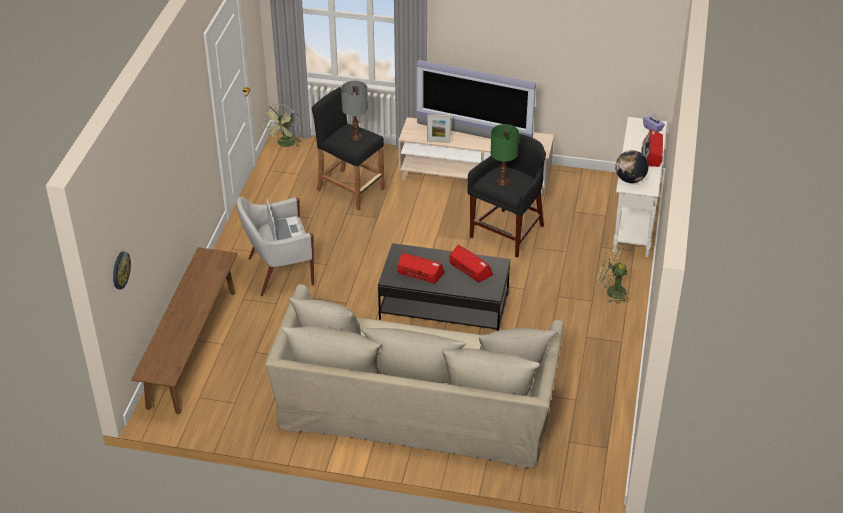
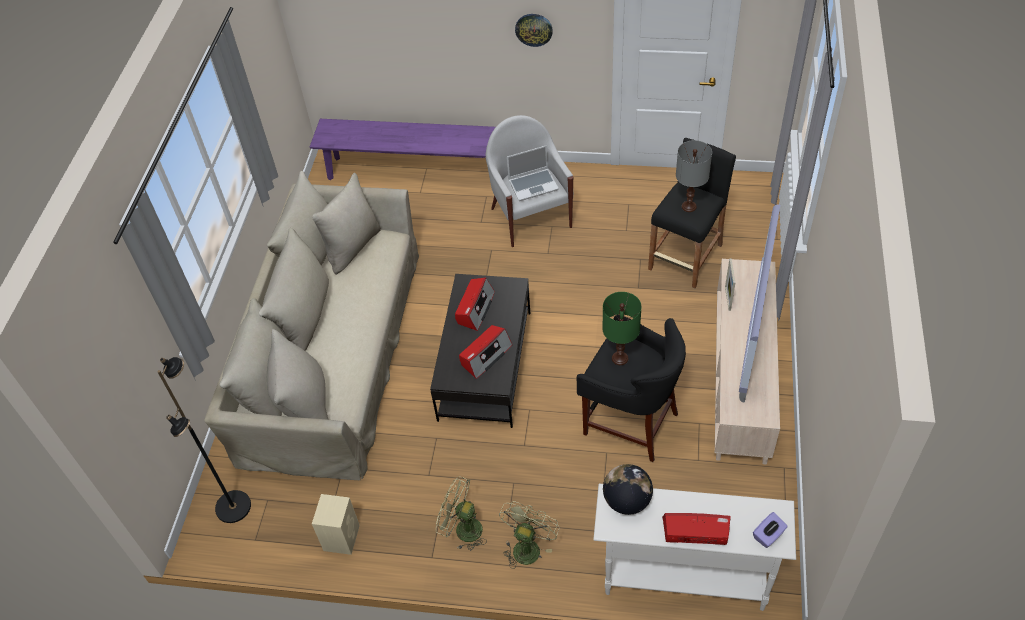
camera: 90 degrees right, 10 degrees up
wall clock [113,251,131,290] -> wall clock moved to [515,14,553,47]
brown bench [131,247,238,415] -> purple bench [310,119,495,180]
green fan [263,104,301,147] -> green fan moved to [436,476,487,551]
none -> black floor lamp [157,357,251,523]
none -> beige speaker [312,494,360,555]

